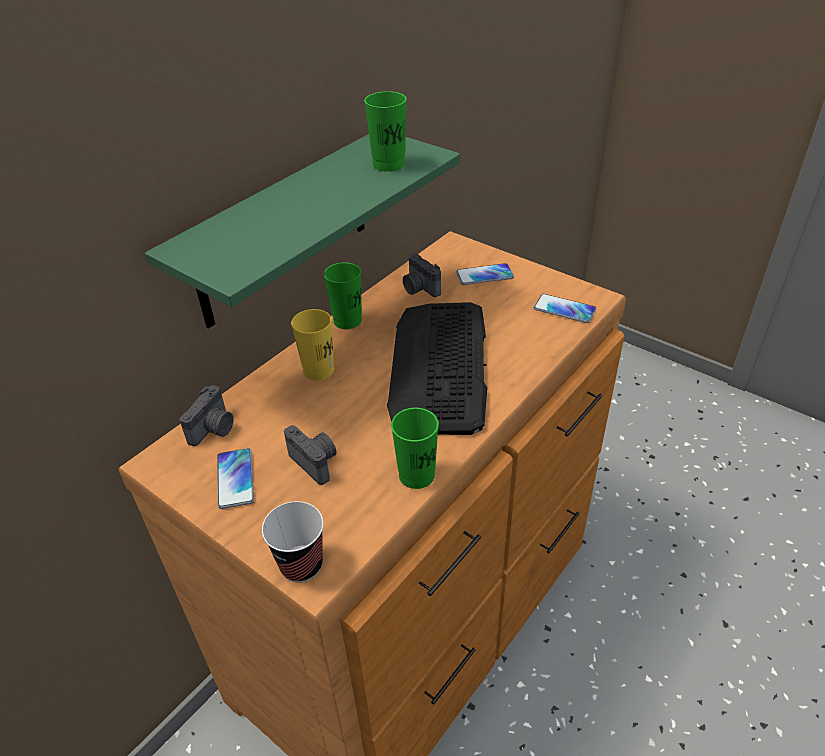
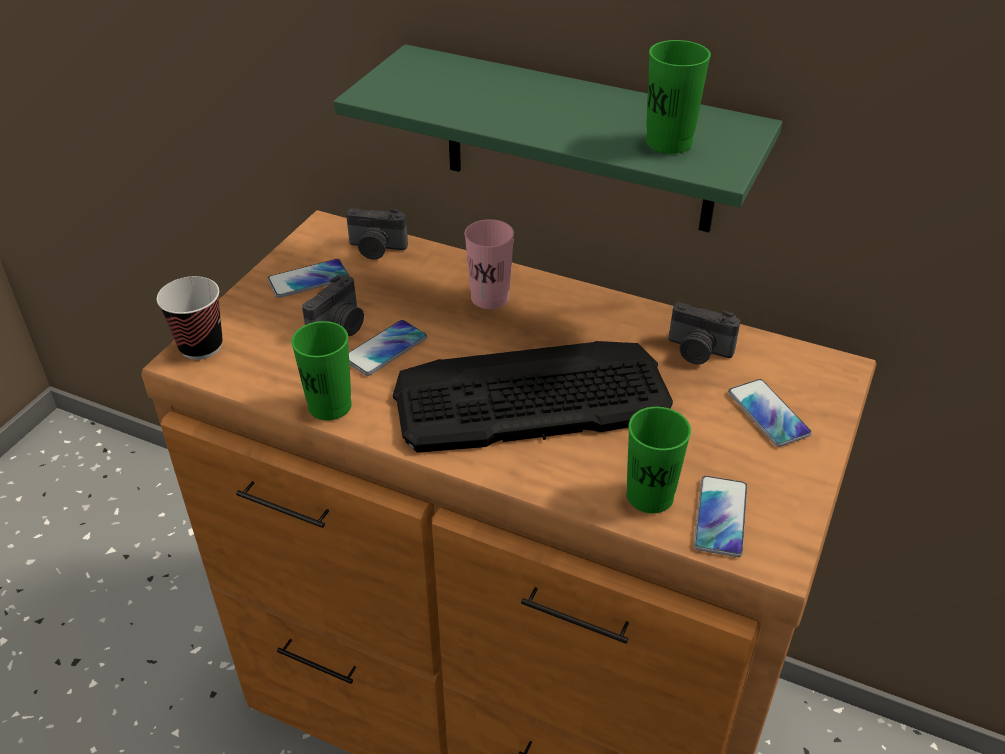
camera: 75 degrees right, 0 degrees up
yellow cup [291,309,334,381] -> pink cup [465,219,514,309]
green cup [324,262,362,329] -> green cup moved to [627,407,691,513]
camera [403,253,441,297] -> camera turned 105 degrees counterclockwise [669,302,740,364]
none -> phone [349,320,427,376]

